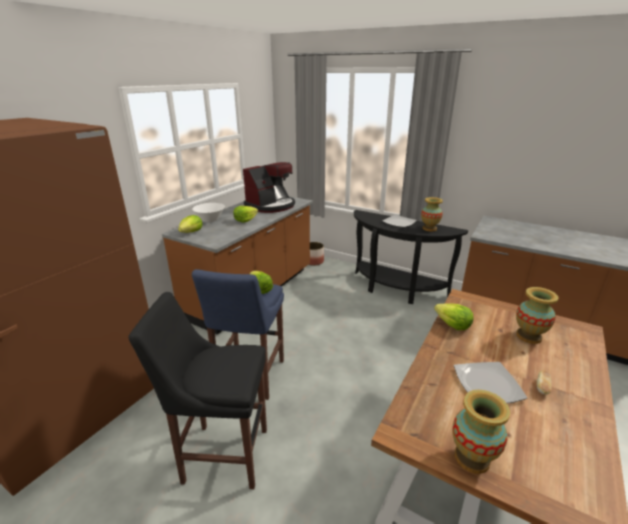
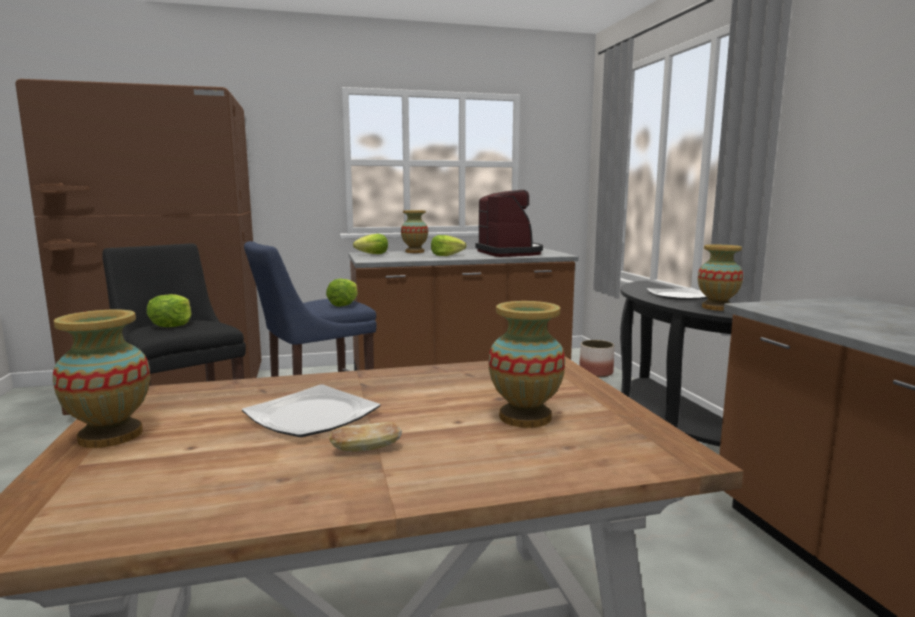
camera: 45 degrees right, 15 degrees down
white bowl [192,203,225,222] -> vase [401,210,428,253]
coffee machine [243,162,295,213] -> coffee machine turned 105 degrees counterclockwise [476,190,543,257]
lettuce [434,303,474,330] -> lettuce moved to [146,294,192,327]

